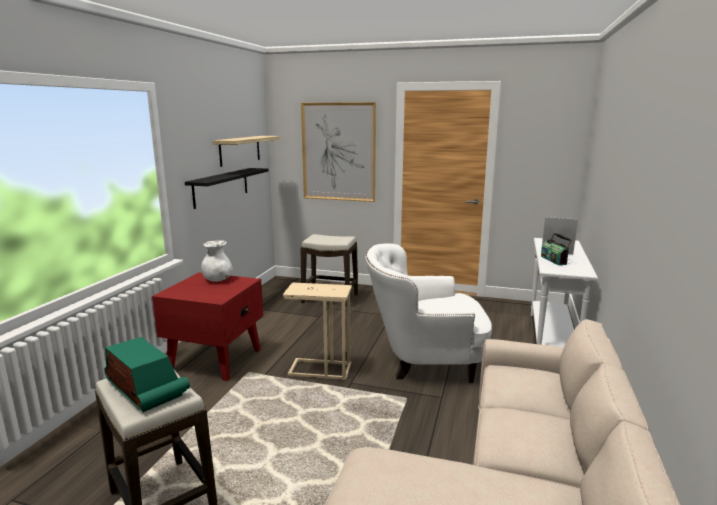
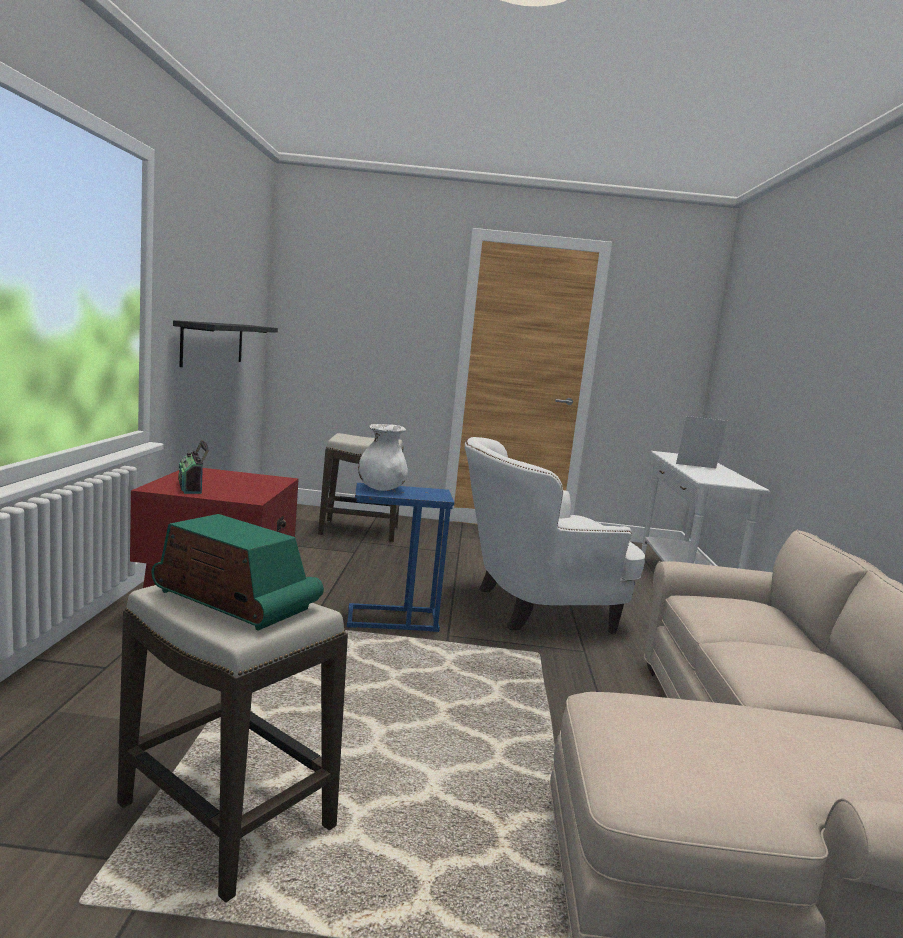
camera: 15 degrees left, 5 degrees down
white vase [201,240,233,282] -> white vase moved to [358,424,408,491]
shelf [213,136,281,167] -> none
beige side table [283,283,352,380] -> blue side table [347,483,454,632]
picture [301,102,376,202] -> none
radio [541,233,572,265] -> radio moved to [178,440,209,494]

